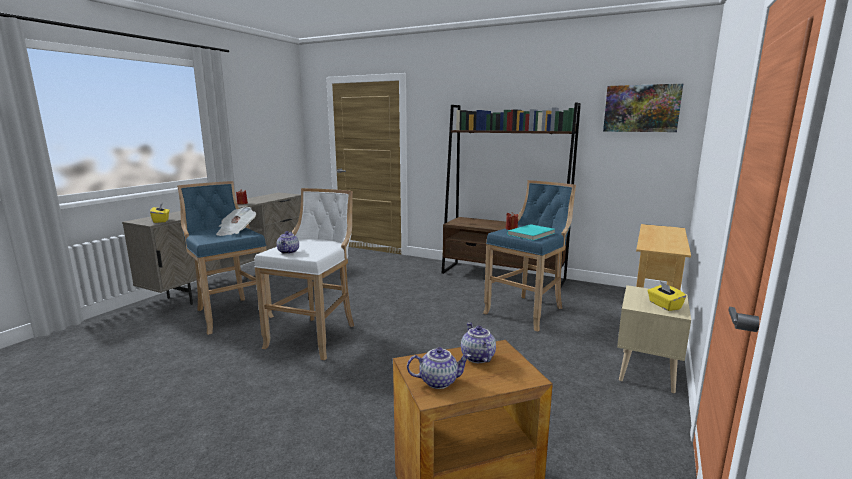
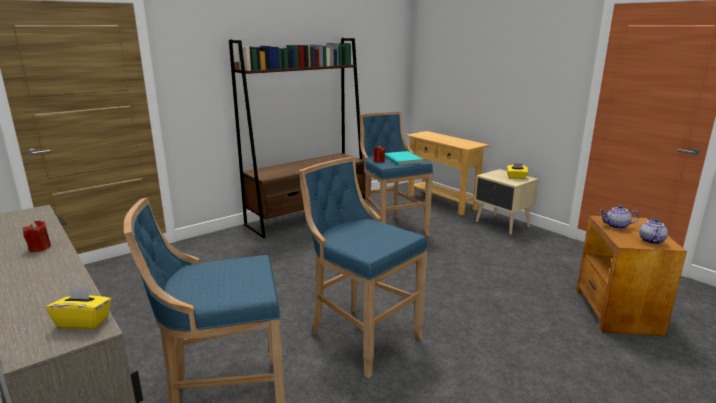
camera: 65 degrees left, 5 degrees up
newspaper [216,207,256,236] -> none
white stool [254,188,354,360] -> blue stool [299,157,427,378]
teapot [277,231,299,254] -> none
picture [603,84,683,132] -> none

